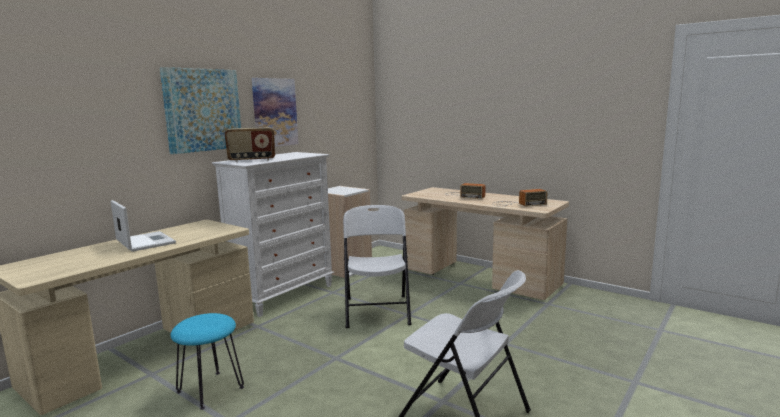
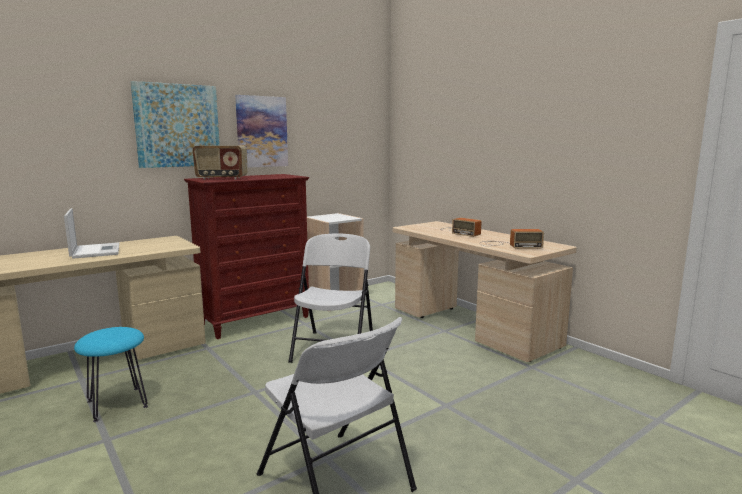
camera: 15 degrees right, 0 degrees up
white dresser [212,152,334,317] -> red dresser [184,174,309,339]

